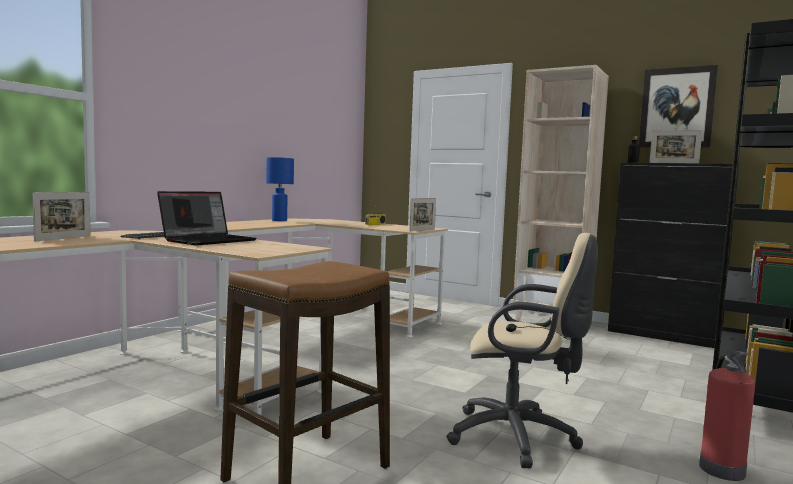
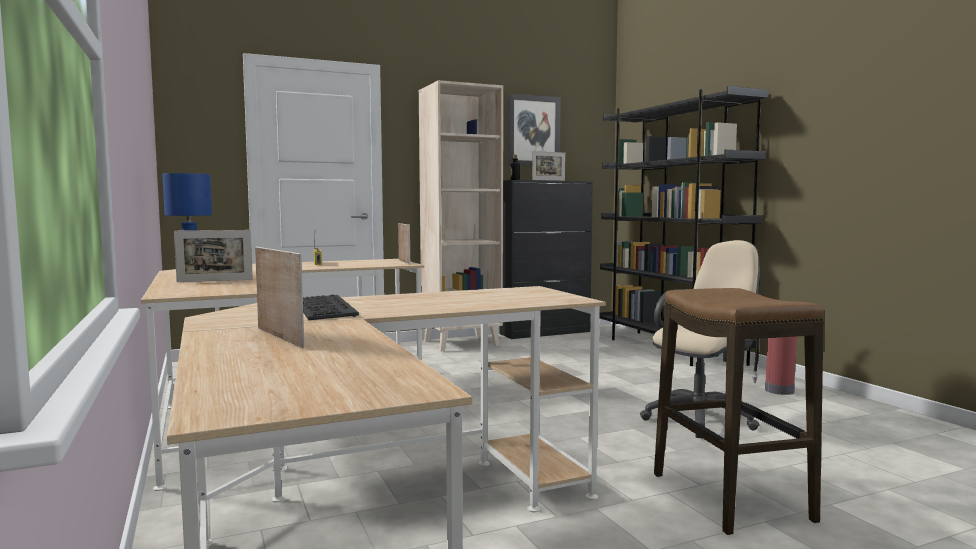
camera: 55 degrees left, 0 degrees up
laptop [157,191,257,246] -> none
none -> picture frame [174,230,253,282]

